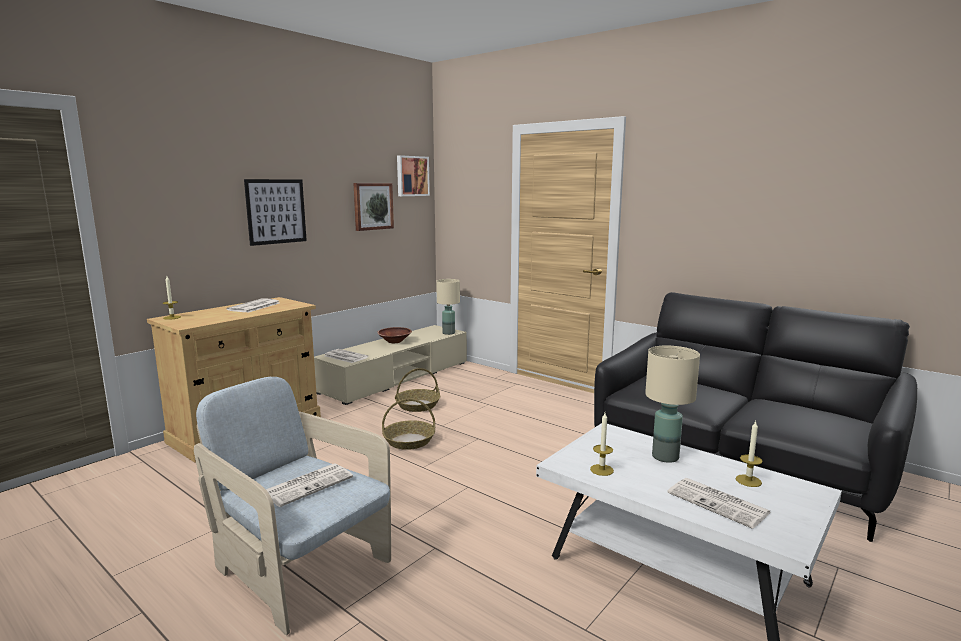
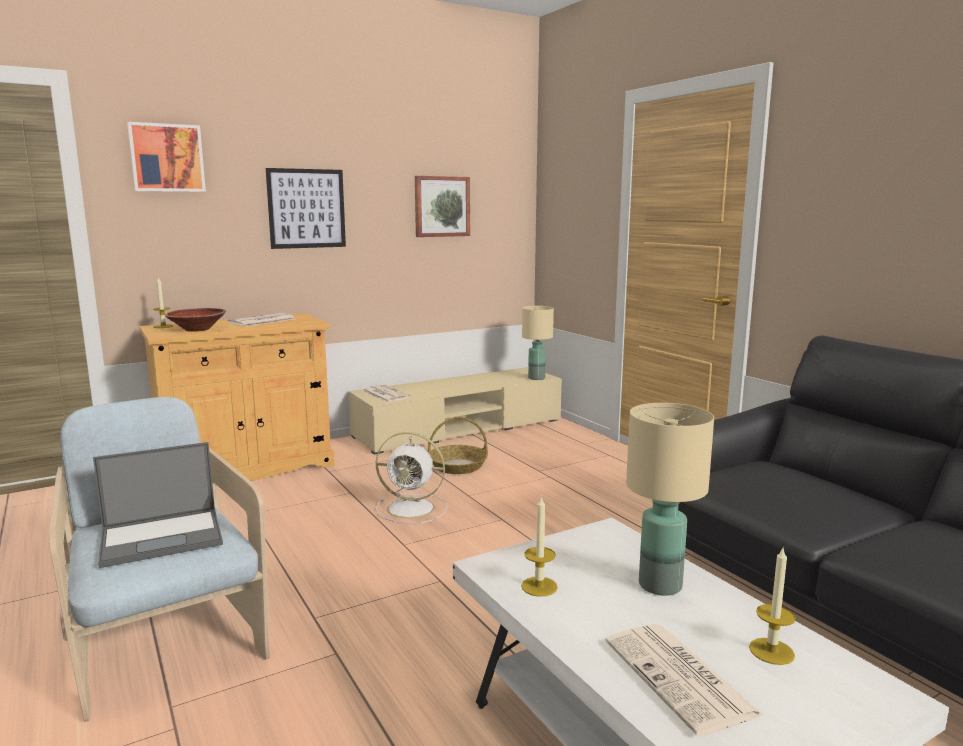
camera: 20 degrees right, 0 degrees up
newspaper [266,463,353,507] -> laptop [93,442,223,568]
brown bowl [377,327,412,343] -> brown bowl moved to [165,308,226,332]
basket [382,398,435,450] -> white fan [376,432,448,524]
picture [397,155,430,196] -> picture moved to [127,122,206,192]

